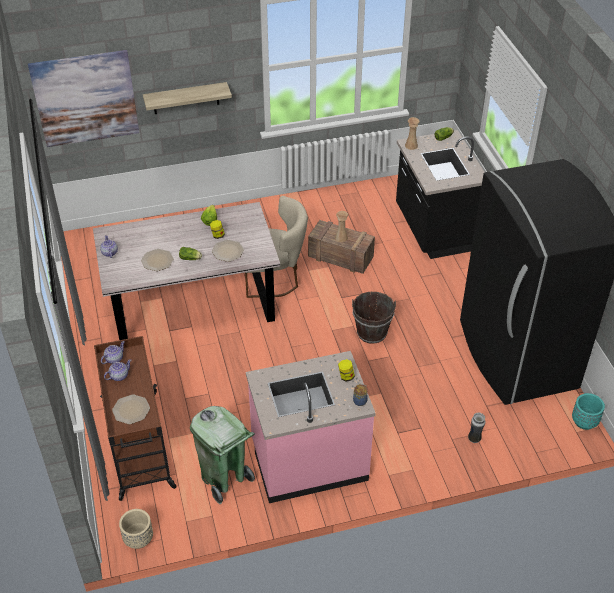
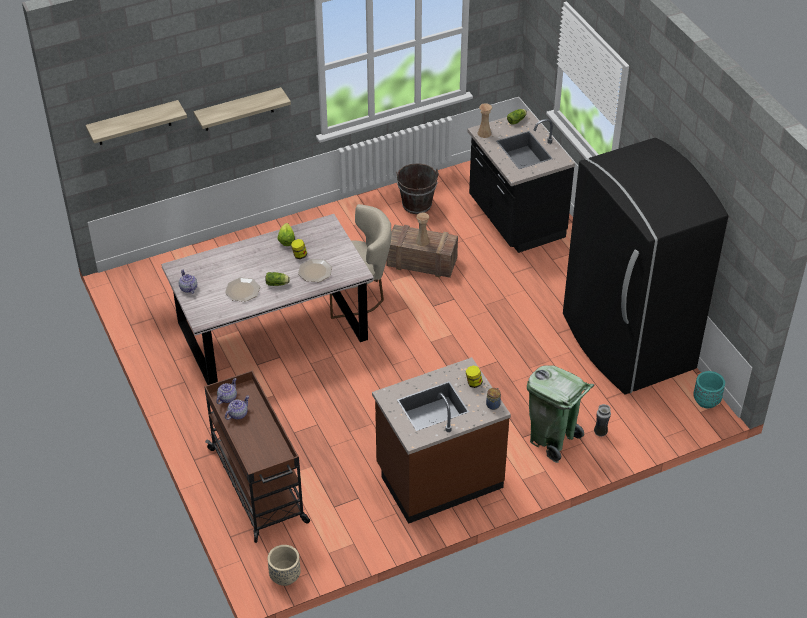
camera: 10 degrees left, 0 degrees up
picture [28,50,139,147] -> shelf [86,100,187,145]
plate [112,394,150,424] -> none
green trash can [190,406,255,504] -> green trash can moved to [527,365,594,463]
pink counter [246,351,376,503] -> brown counter [372,357,511,524]
brown bucket [352,292,396,344] -> brown bucket moved to [396,163,439,214]

